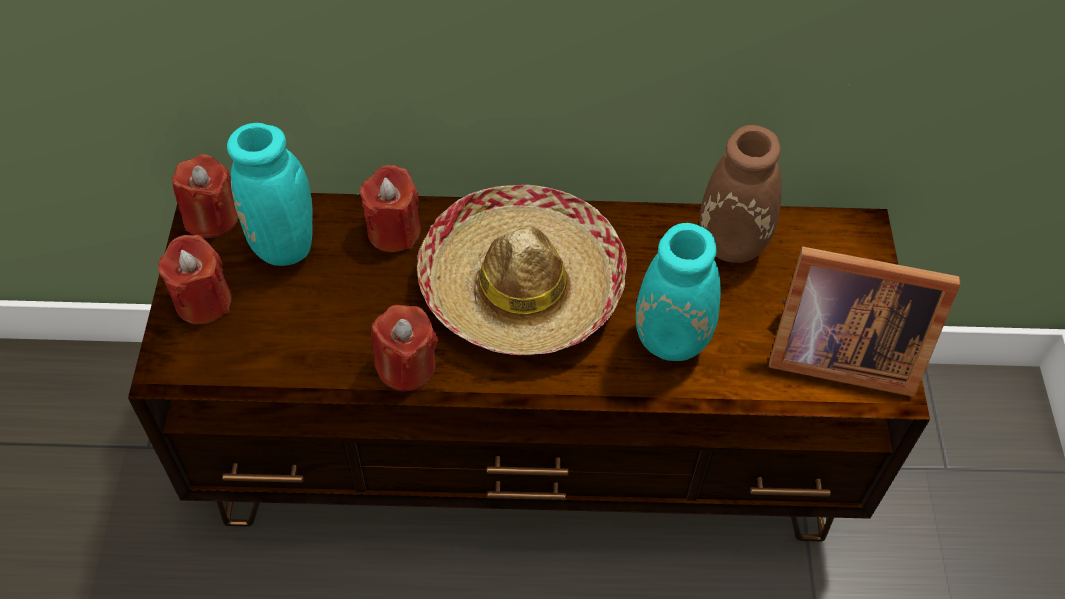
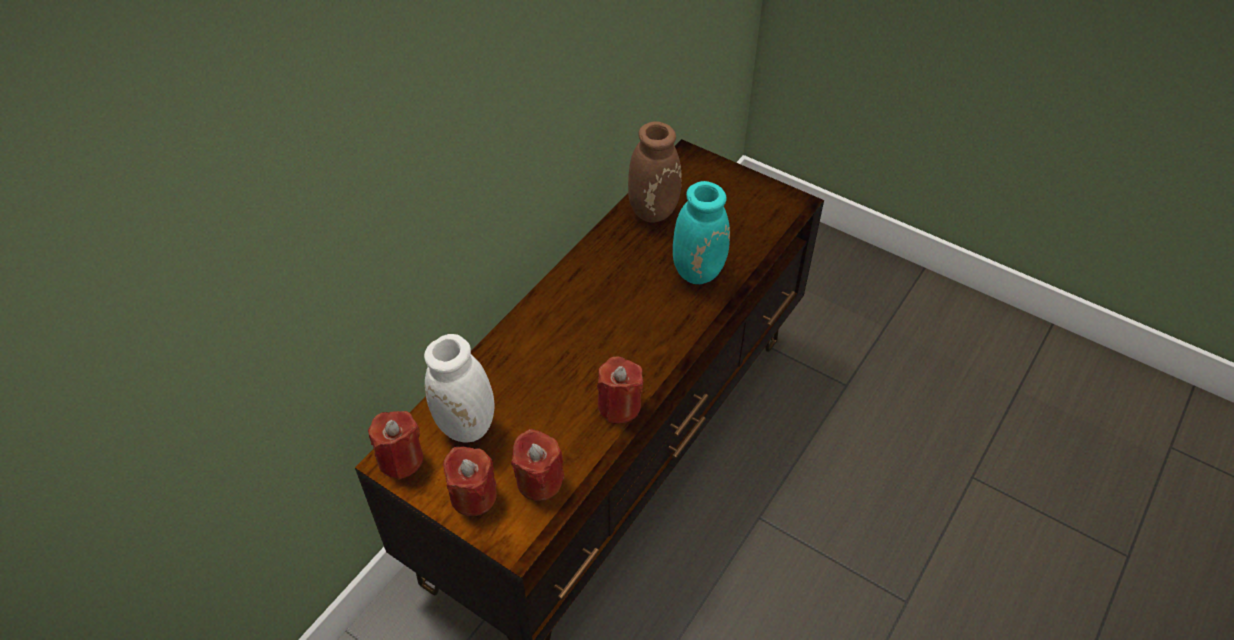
camera: 55 degrees left, 5 degrees down
turquoise vase [227,123,359,266] -> white vase [424,315,548,443]
red candle [360,165,421,252] -> red candle moved to [511,429,564,501]
hat [417,185,627,355] -> none
picture frame [769,246,960,397] -> none

